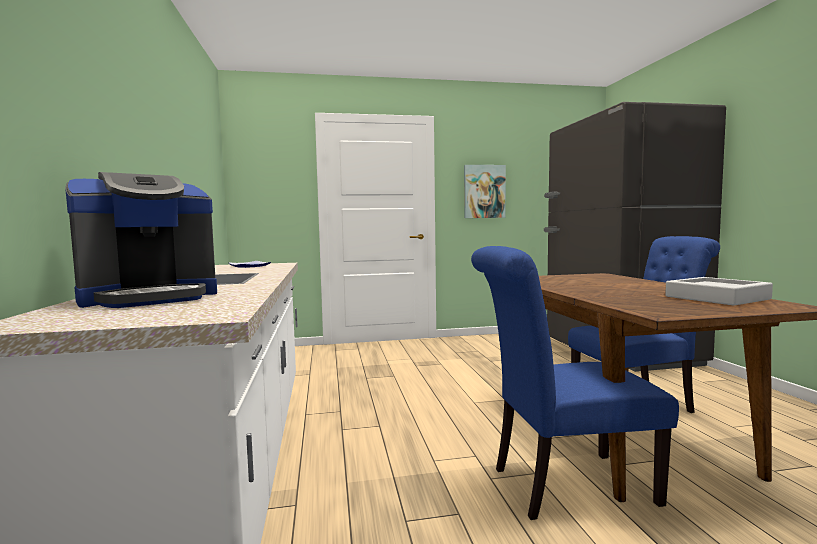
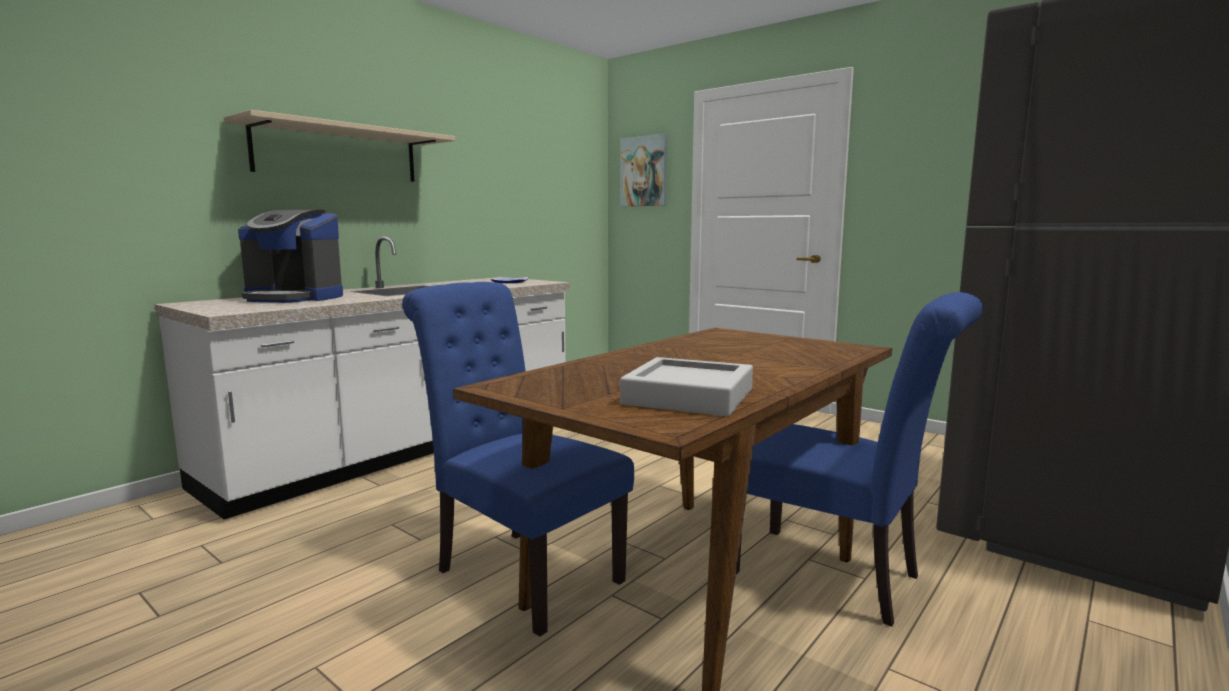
camera: 50 degrees right, 5 degrees up
picture [464,165,506,218] -> picture moved to [620,134,667,207]
none -> beige shelf [224,110,455,182]

